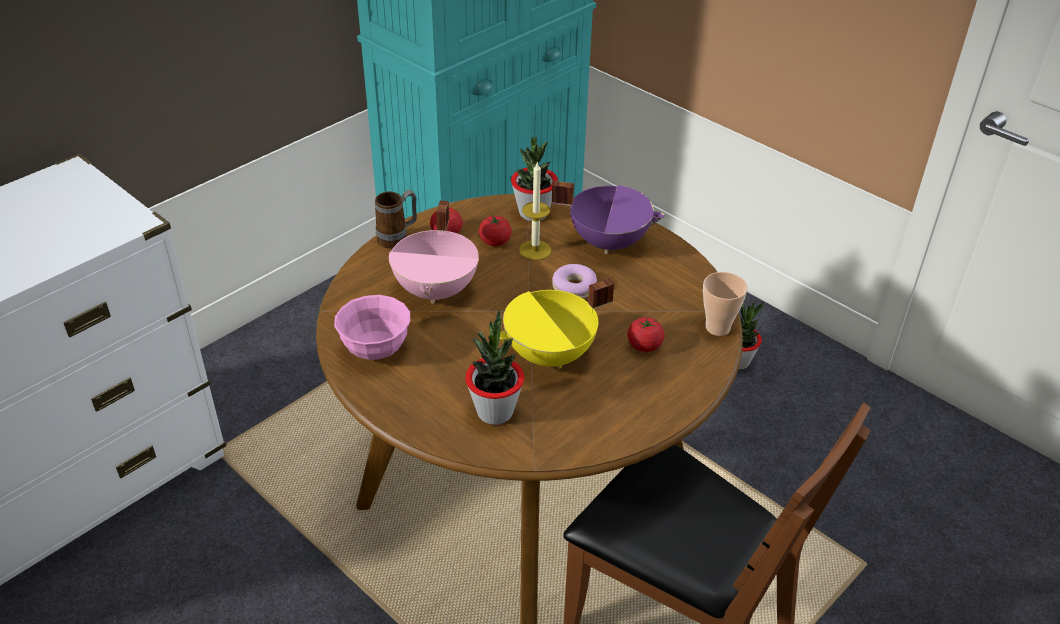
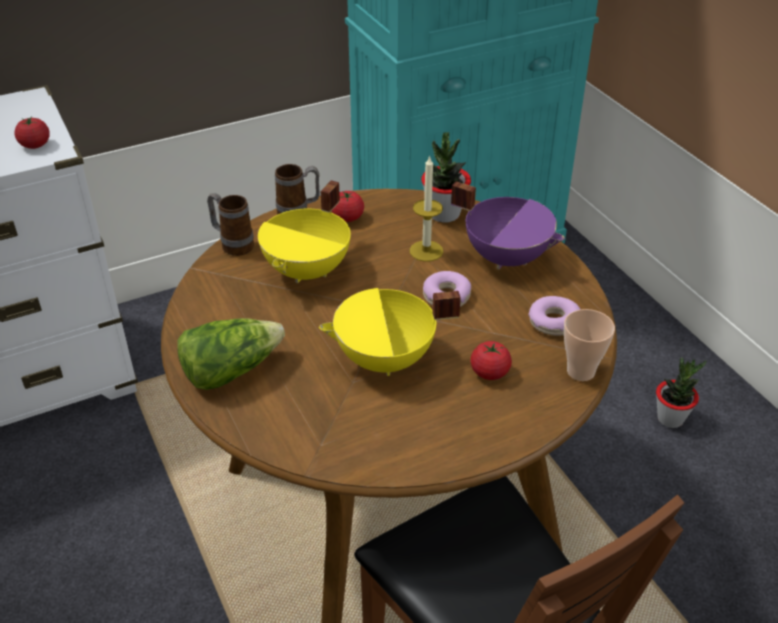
camera: 20 degrees right, 0 degrees up
pink bowl [334,295,410,360] -> none
pink cooking pot [389,201,479,304] -> yellow cooking pot [258,180,351,283]
potted plant [465,311,524,425] -> none
tomato [479,214,512,246] -> tomato moved to [15,116,50,149]
none -> lettuce [177,318,285,390]
none -> mug [207,193,254,256]
none -> donut [528,296,580,336]

